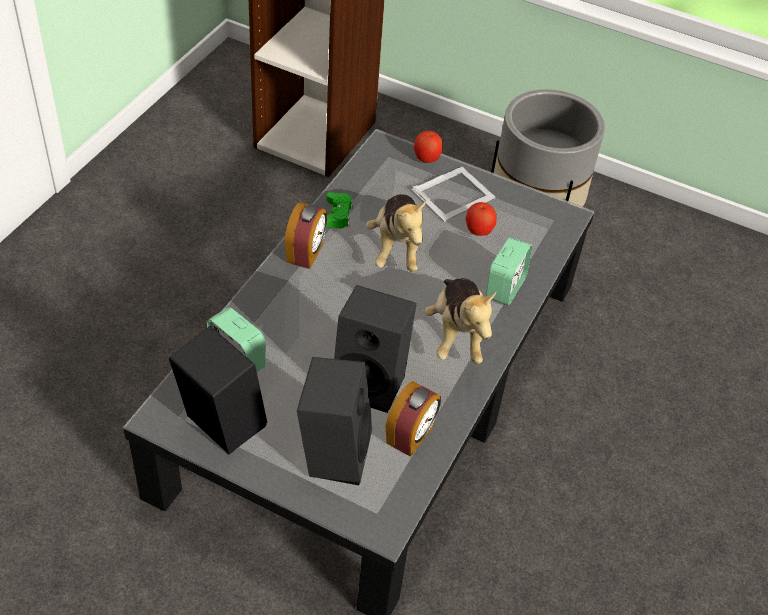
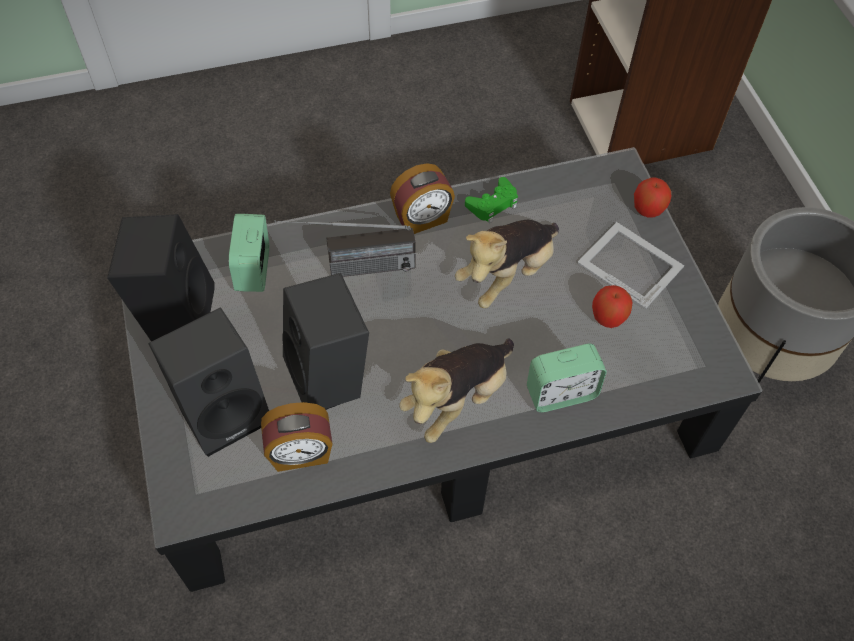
camera: 50 degrees right, 10 degrees up
picture frame [411,167,495,222] -> picture frame turned 150 degrees counterclockwise [577,222,684,309]
none -> radio [274,220,416,277]

